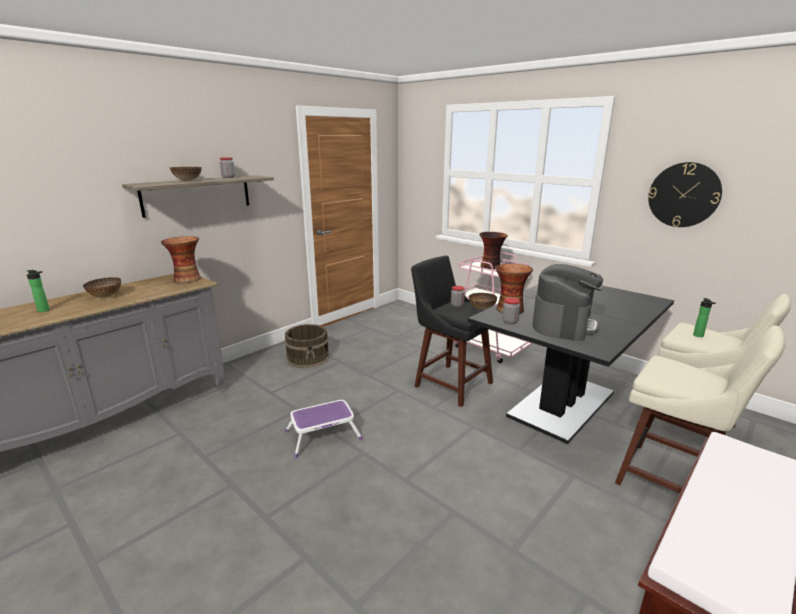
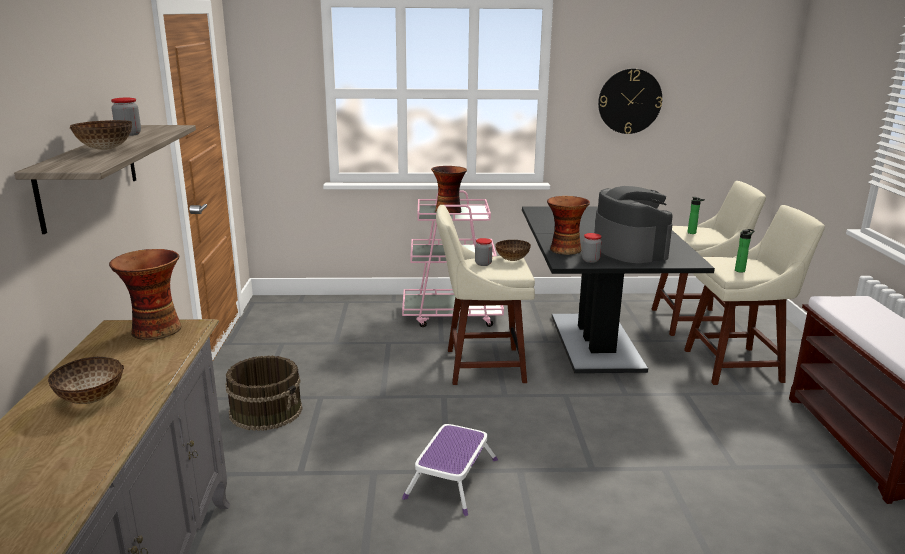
camera: 45 degrees left, 0 degrees up
bottle [27,270,50,312] -> bottle moved to [735,229,755,273]
black stool [411,256,493,407] -> beige stool [436,205,535,385]

